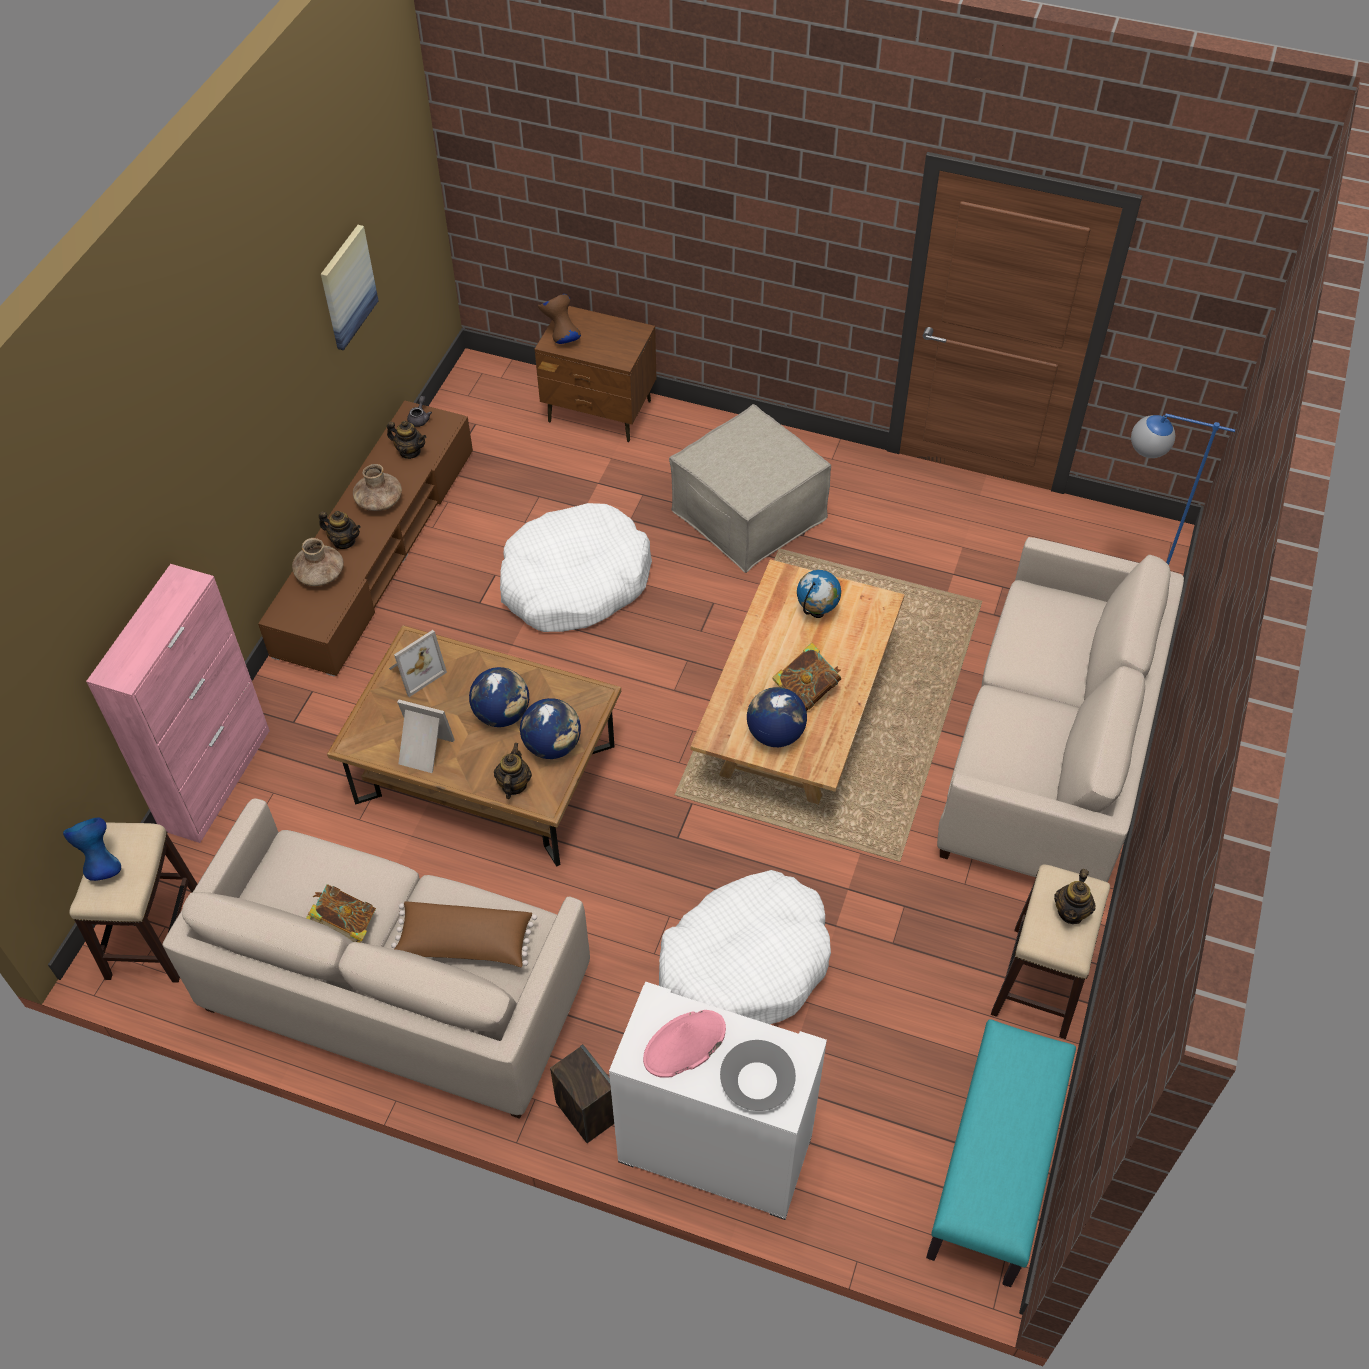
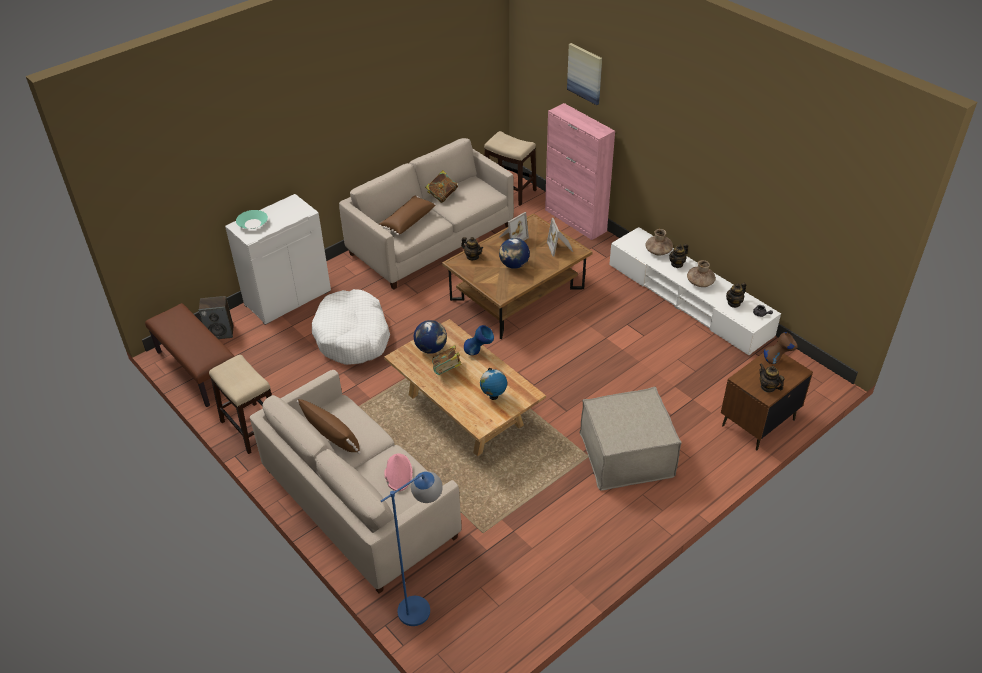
camera: 120 degrees right, 10 degrees down
blue vase [63,817,121,881] -> blue vase moved to [464,325,494,355]
brown tv stand [258,400,473,676] -> white tv stand [609,227,781,355]
picture [321,225,378,350] -> picture moved to [567,43,602,105]
white dog bed [500,503,652,632] -> none
globe [520,698,581,759] -> none
speaker [550,1044,614,1143] -> speaker moved to [199,296,233,339]
pink hat [643,1010,726,1078] -> pink hat moved to [384,453,413,491]
grey bowl [720,1040,796,1111] -> turquoise bowl [236,210,268,229]
turquoise bench [926,1019,1076,1287] -> brown bench [145,303,235,407]
teapot [1054,869,1096,924] -> teapot moved to [759,363,784,393]
none -> brown pillow [297,399,361,454]

